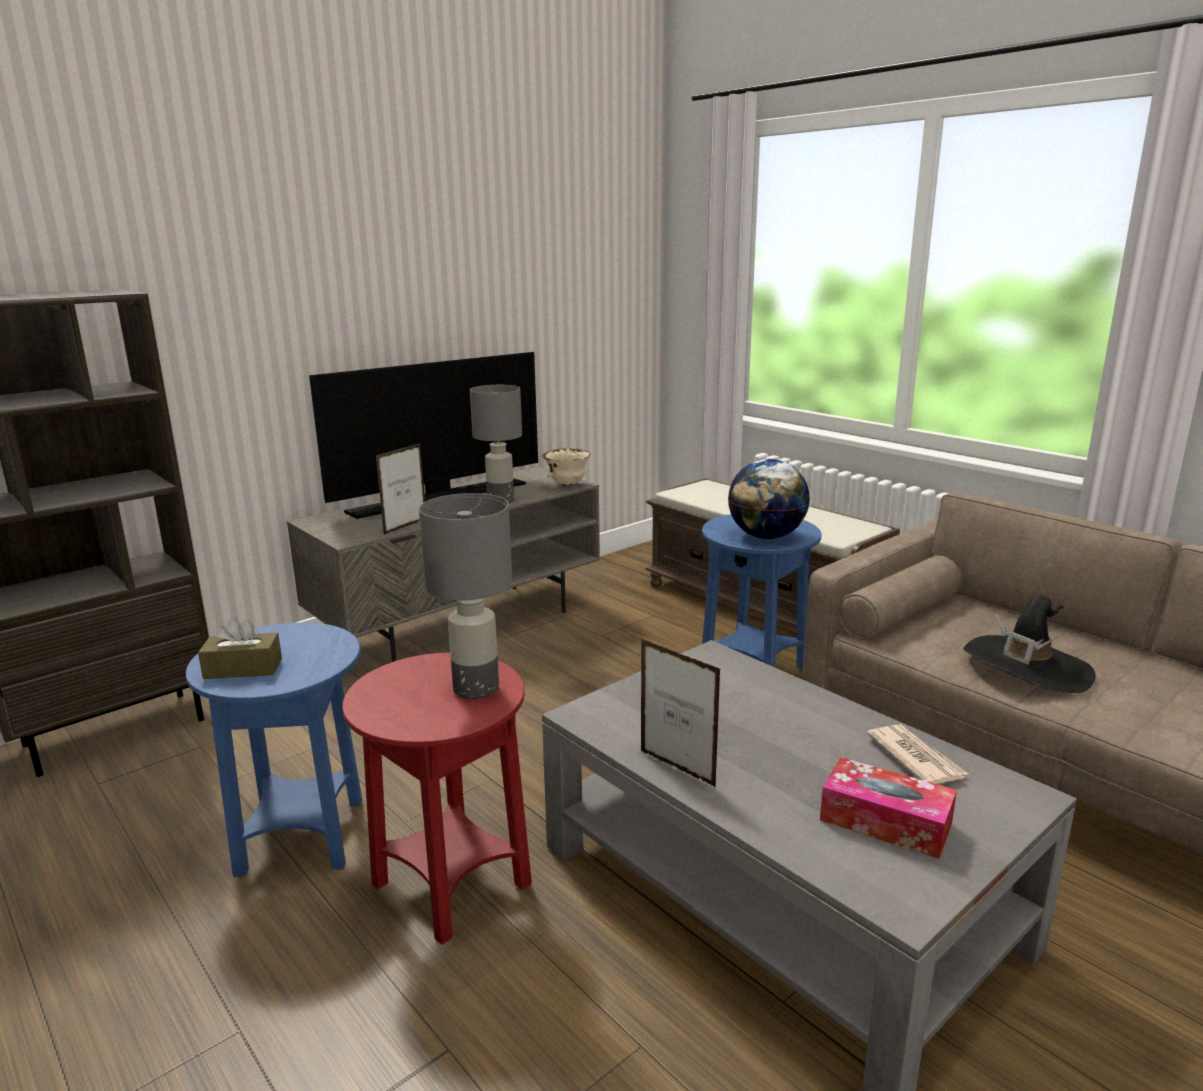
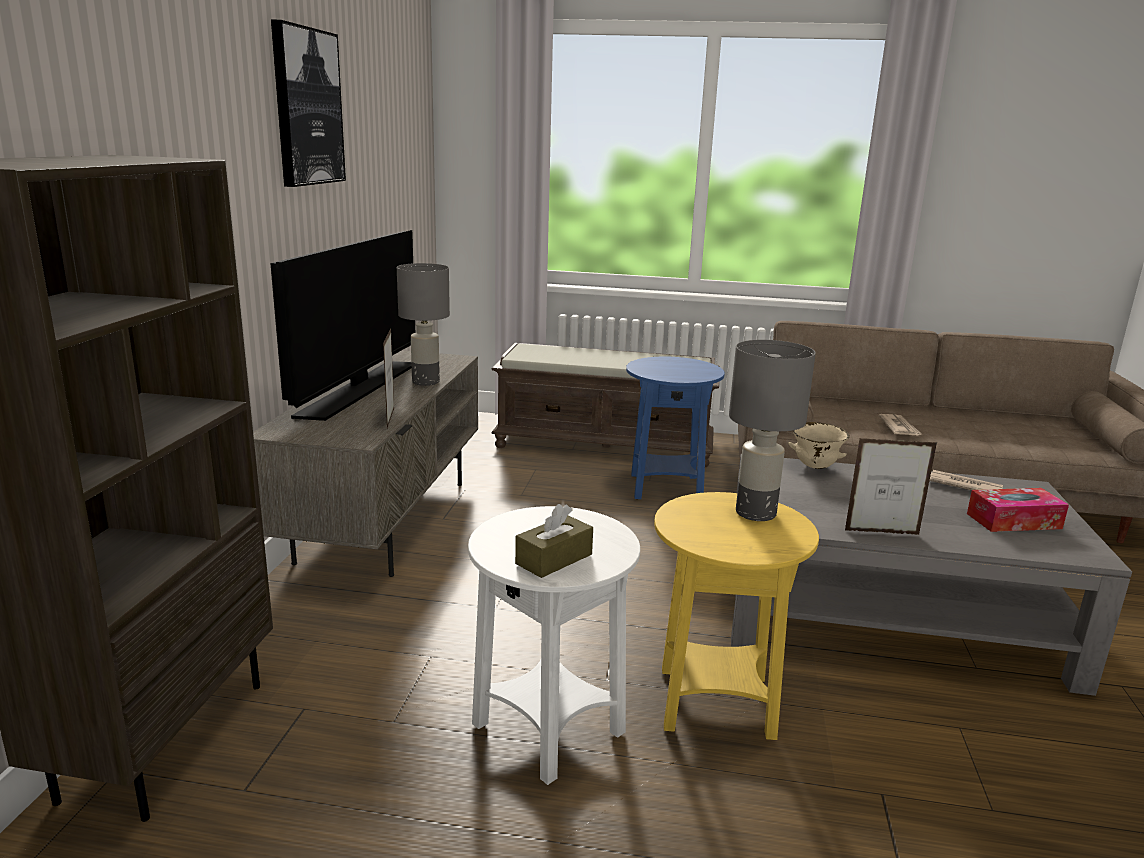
camera: 40 degrees left, 0 degrees up
blue side table [186,622,362,877] -> white side table [468,506,640,785]
red side table [342,653,532,945] -> yellow side table [654,492,819,740]
beige bowl [542,449,590,486] -> beige bowl moved to [788,422,850,469]
globe [728,459,810,539] -> none
black hat [963,595,1096,693] -> newspaper [879,414,923,435]
none -> picture [271,20,346,187]

